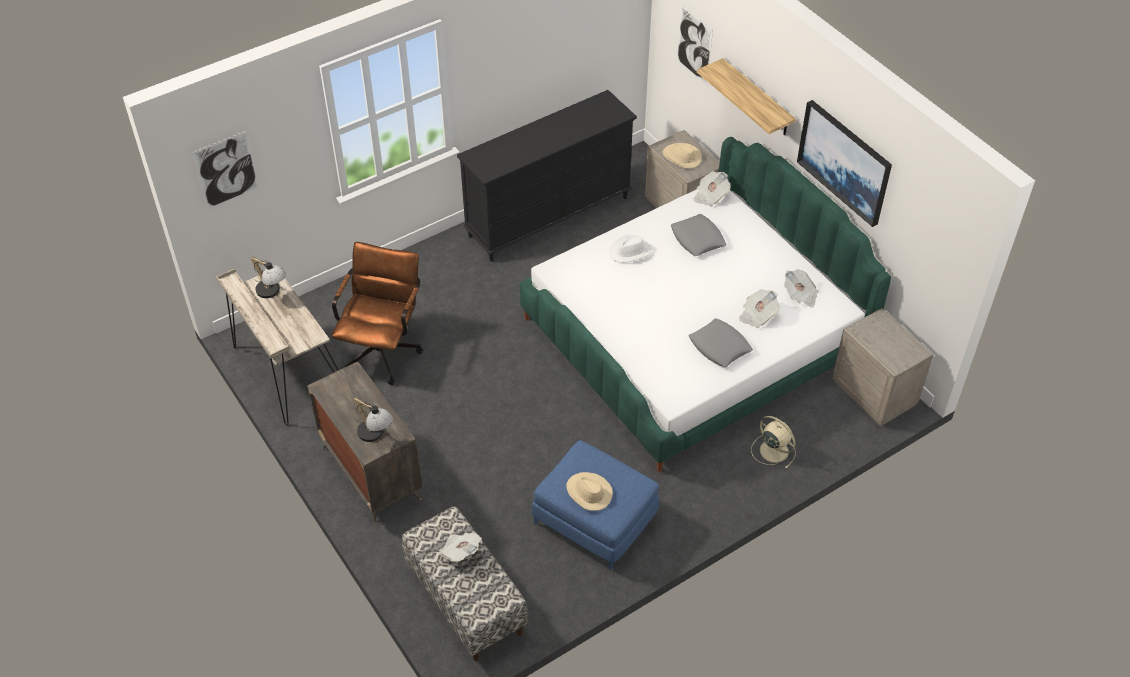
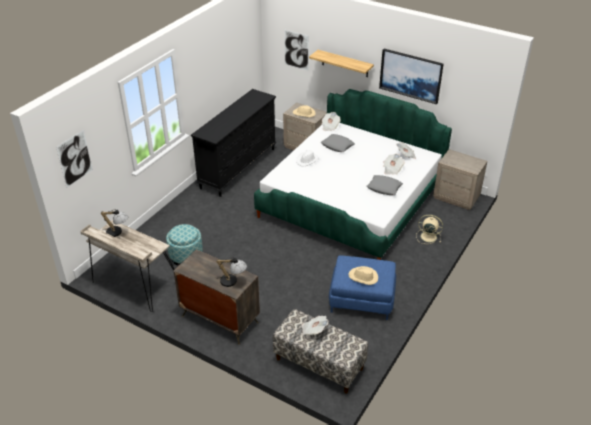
camera: 25 degrees left, 10 degrees down
brown office chair [332,242,423,385] -> ottoman [166,224,203,265]

